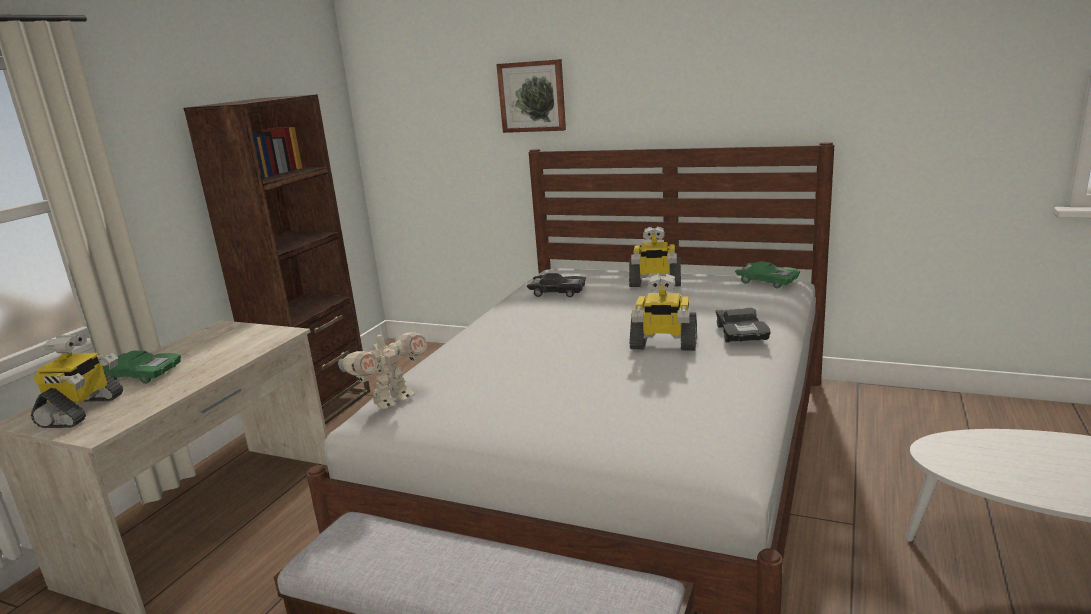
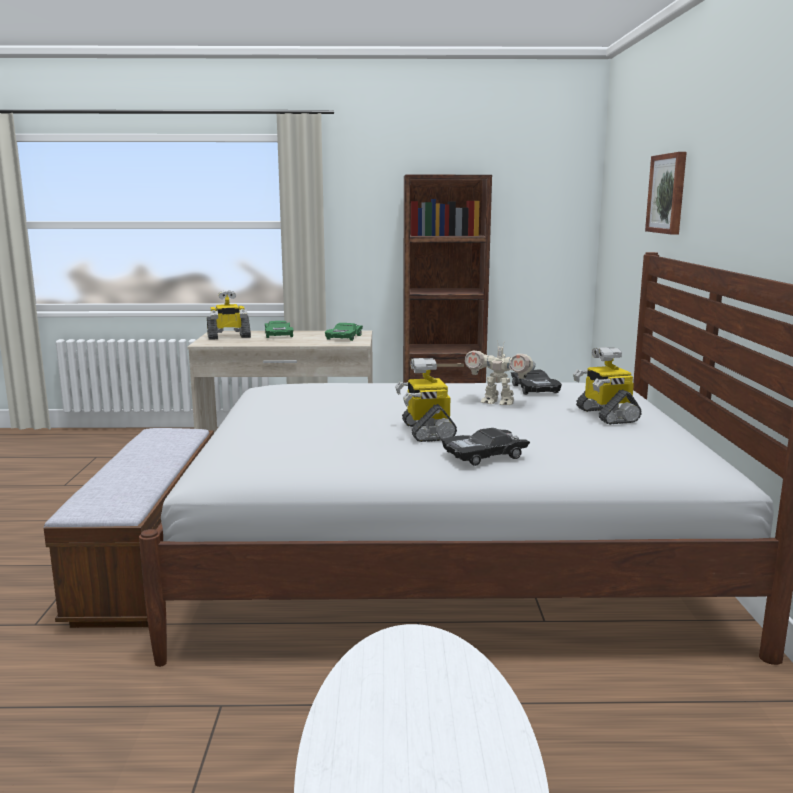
camera: 65 degrees right, 5 degrees down
toy robot [338,329,427,409] -> toy robot moved to [465,344,536,405]
green toy car [735,261,801,288] -> green toy car moved to [325,323,363,341]

